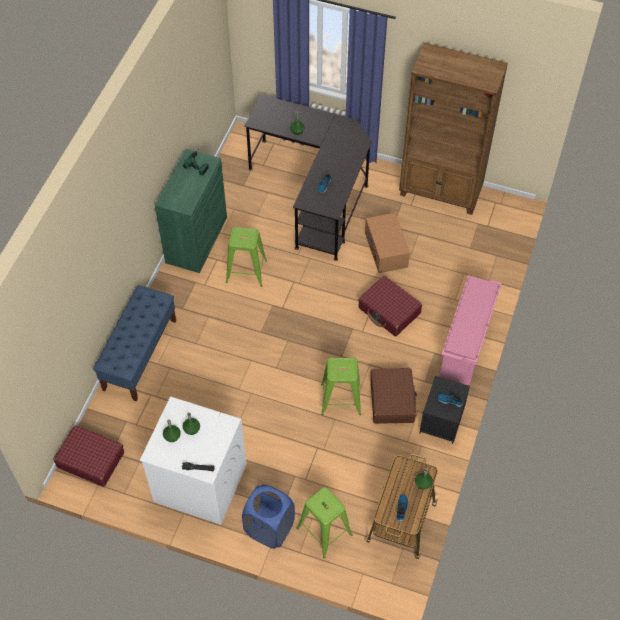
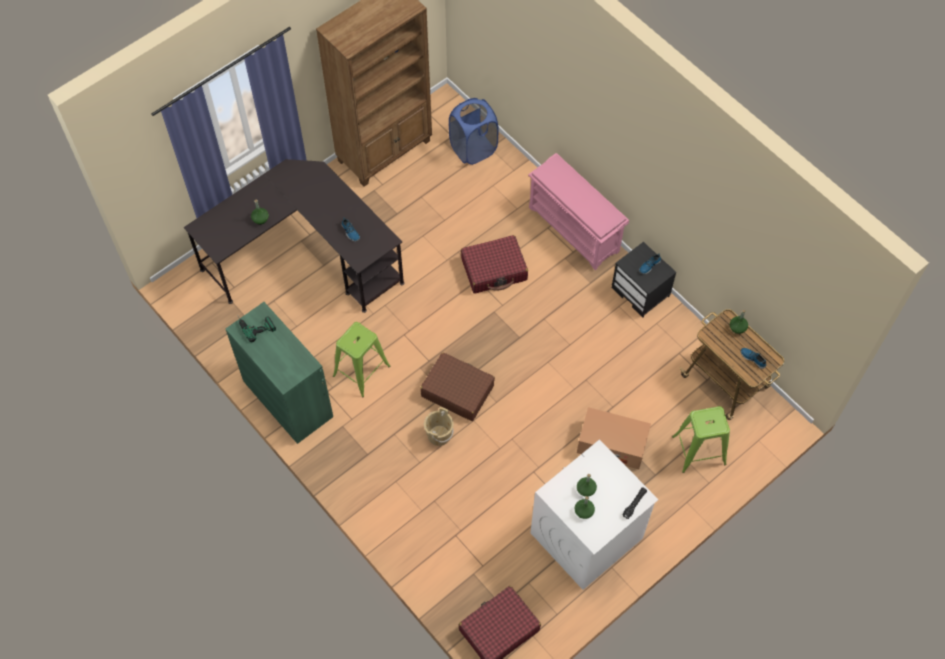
camera: 60 degrees left, 5 degrees up
blue bench [93,285,176,401] -> none
blue laundry basket [242,484,295,549] -> blue laundry basket moved to [449,98,499,165]
green stool [321,358,361,415] -> none
cardboard box [365,213,410,273] -> cardboard box moved to [577,407,651,469]
brown suitcase [370,368,417,424] -> brown suitcase moved to [420,353,495,421]
none -> beige bucket [424,407,454,446]

